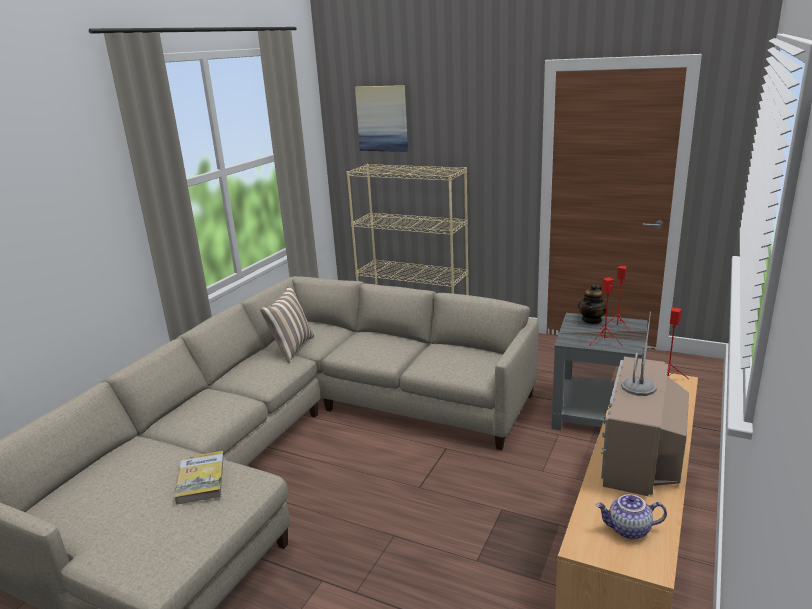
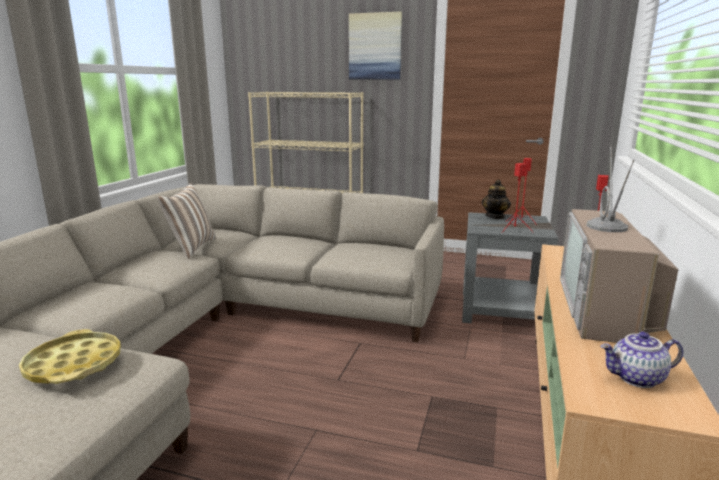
camera: 10 degrees left, 5 degrees down
book [174,451,224,505] -> yellow tray [19,329,121,384]
picture [355,85,408,152] -> picture moved to [349,12,402,80]

